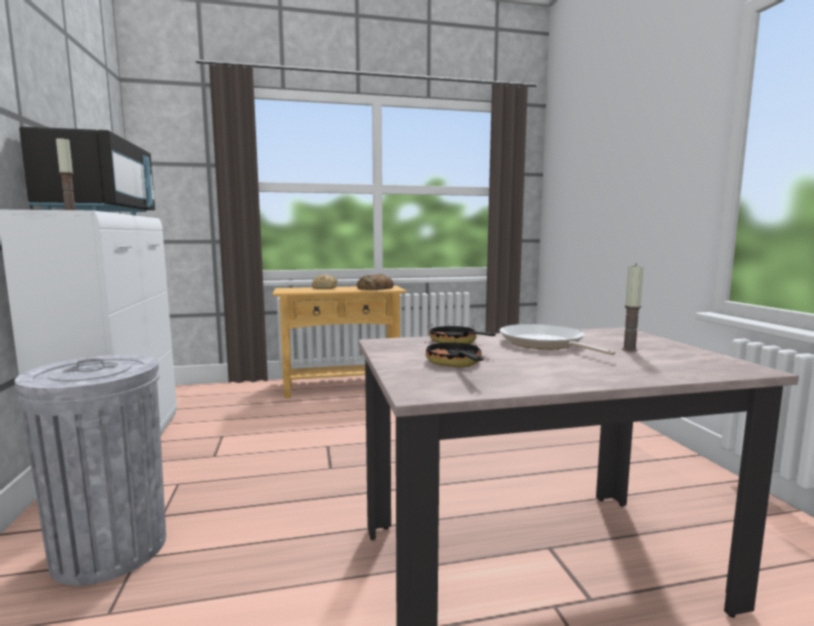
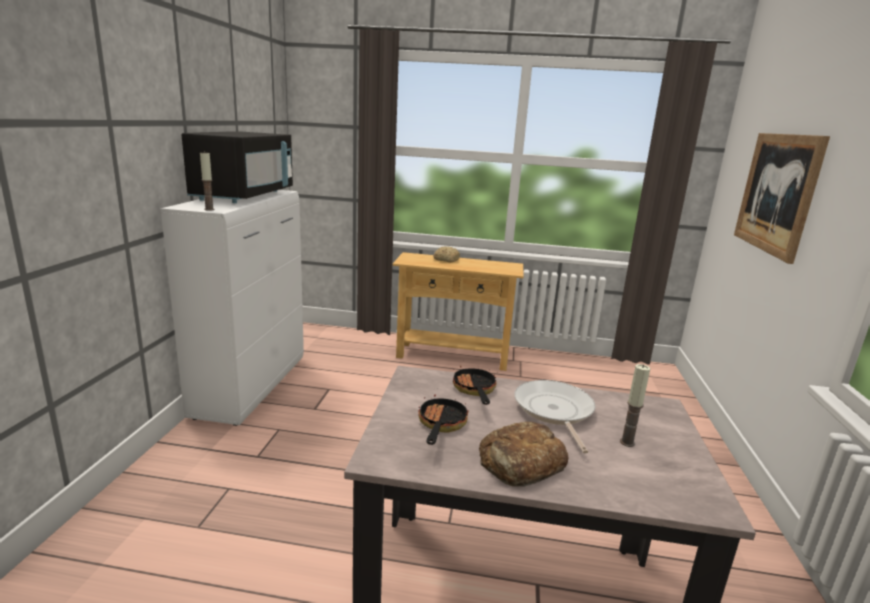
camera: 20 degrees right, 10 degrees up
grey trash can [15,355,166,586] -> none
bread [357,274,393,290] -> bread moved to [479,422,568,487]
none -> picture [734,133,830,264]

